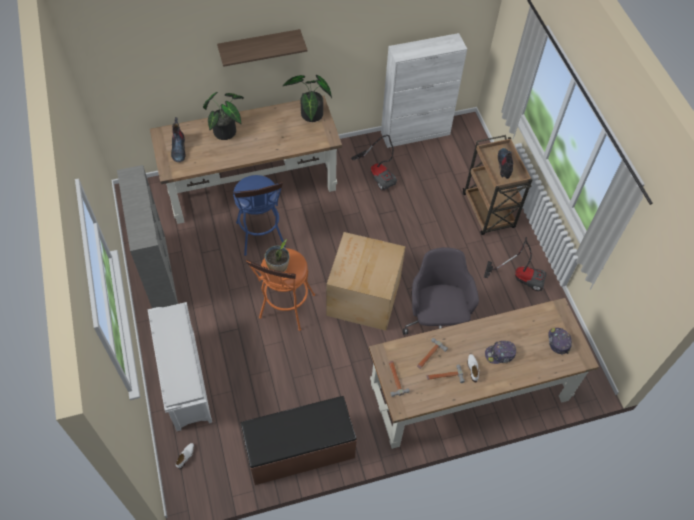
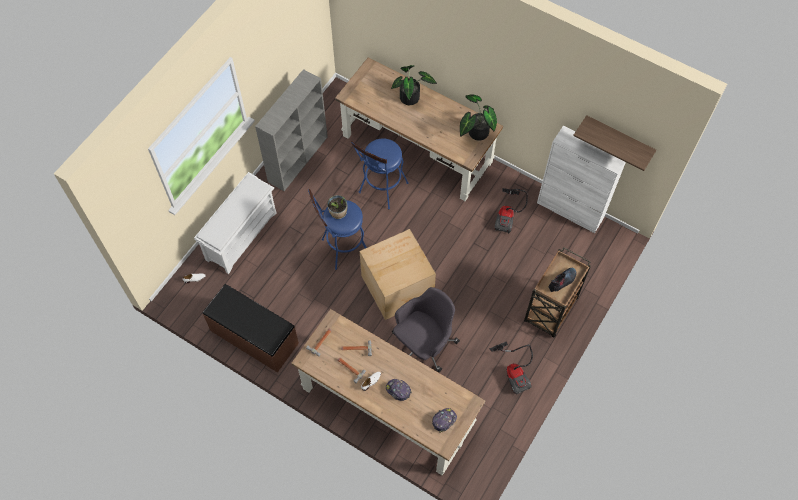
camera: 50 degrees right, 5 degrees up
boot [171,117,186,162] -> none
shelf [217,29,308,67] -> shelf moved to [573,115,656,171]
orange stool [246,248,315,331] -> blue stool [308,189,367,270]

